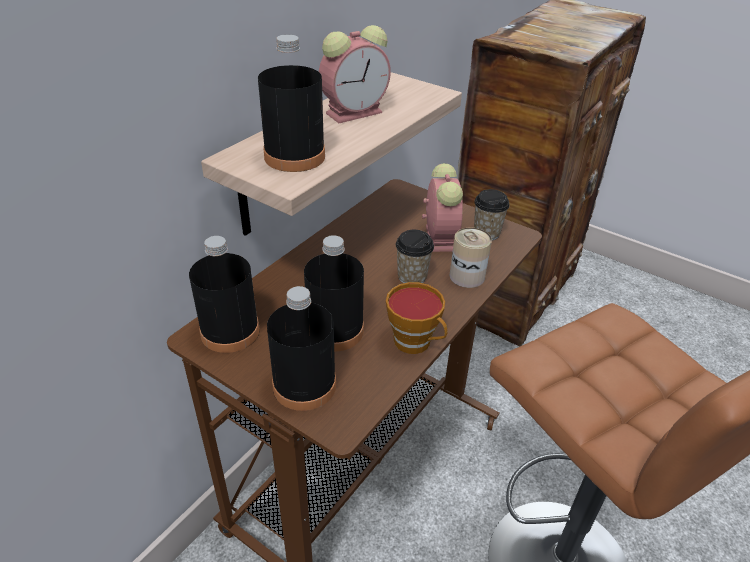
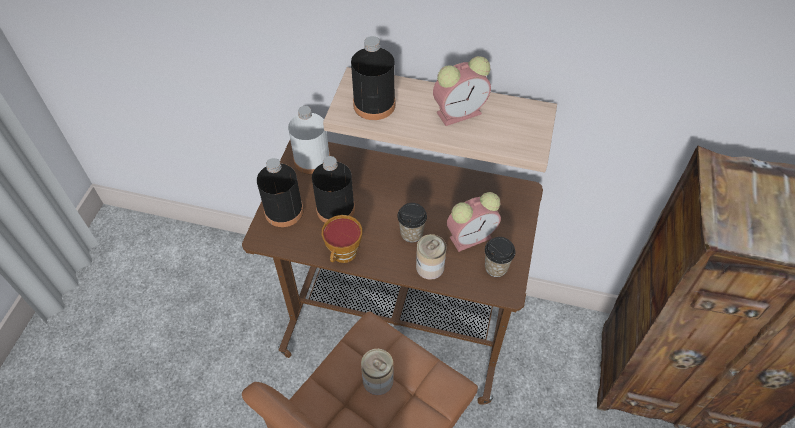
camera: 70 degrees right, 15 degrees up
black bottle [189,236,260,353] -> white bottle [288,106,330,174]
alarm clock [319,25,391,123] -> alarm clock turned 60 degrees counterclockwise [433,56,491,126]
none -> can [361,349,394,395]

